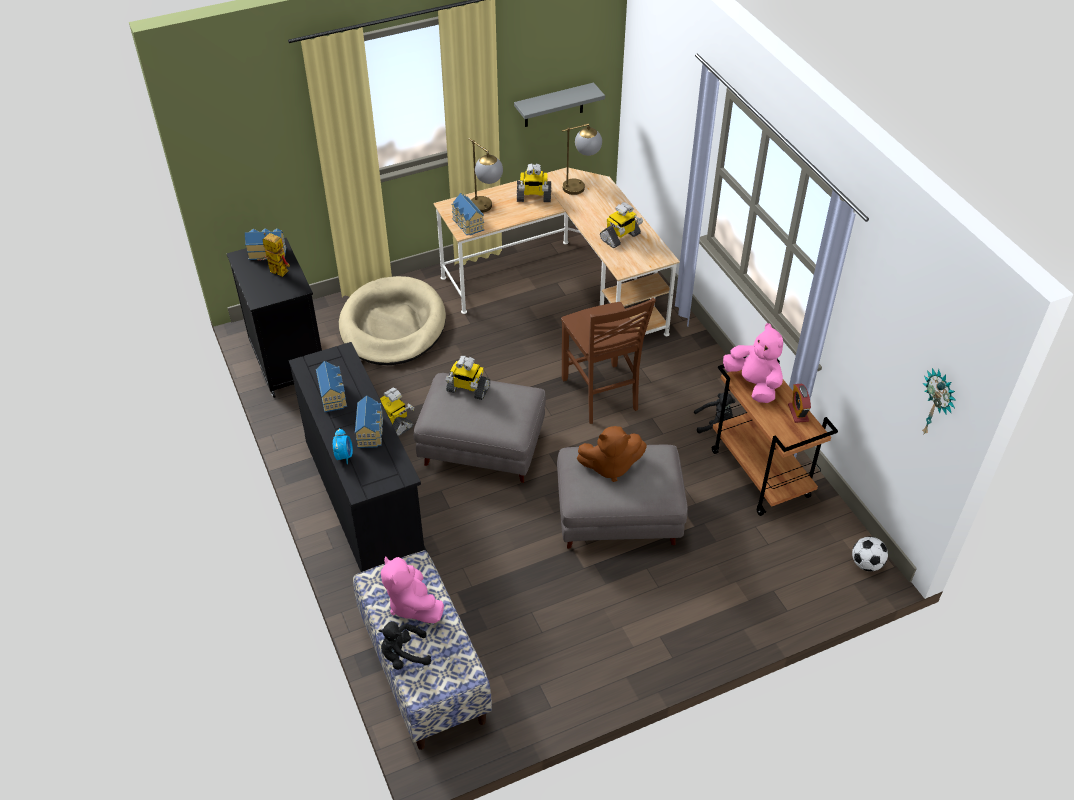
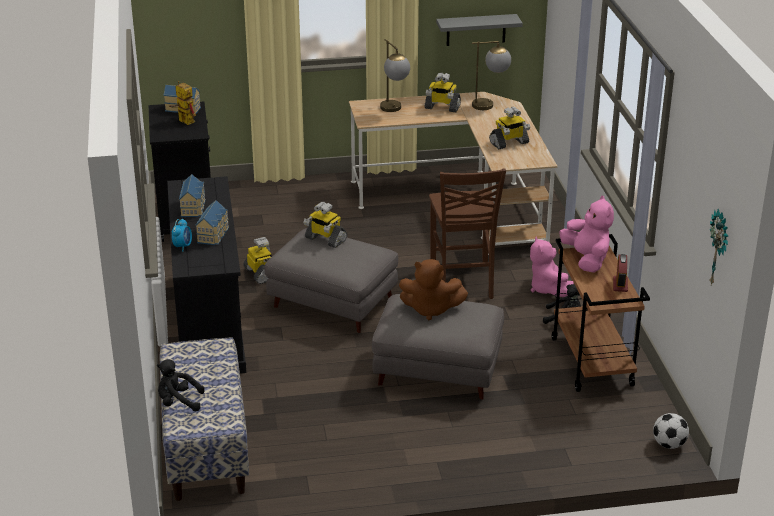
camera: 15 degrees right, 15 degrees down
beige dog bed [339,276,446,365] -> none
pink plush toy [381,556,444,623] -> pink plush toy moved to [530,236,574,297]
toy house [451,193,484,235] -> none

